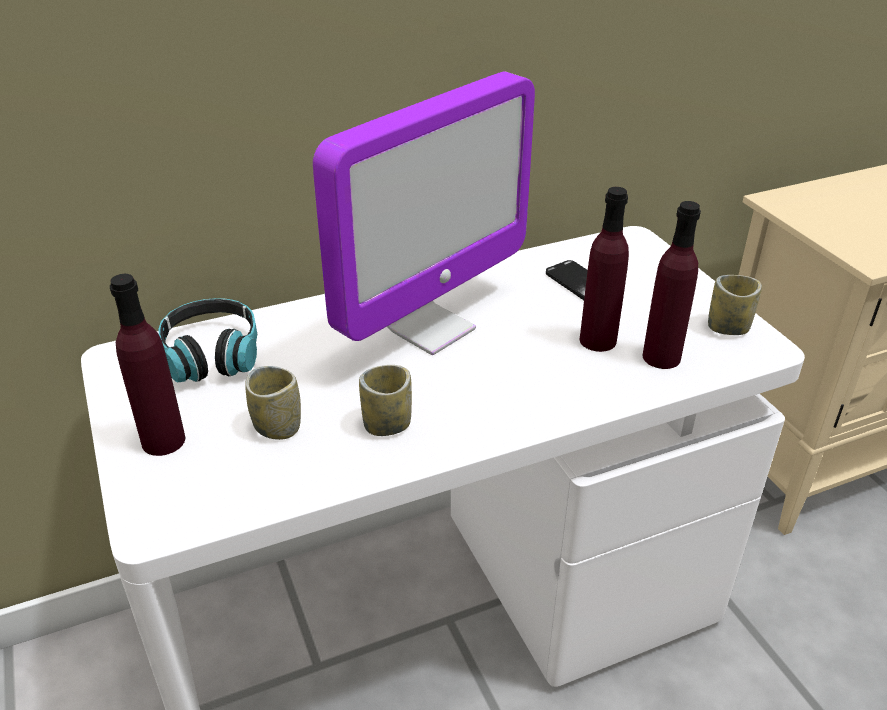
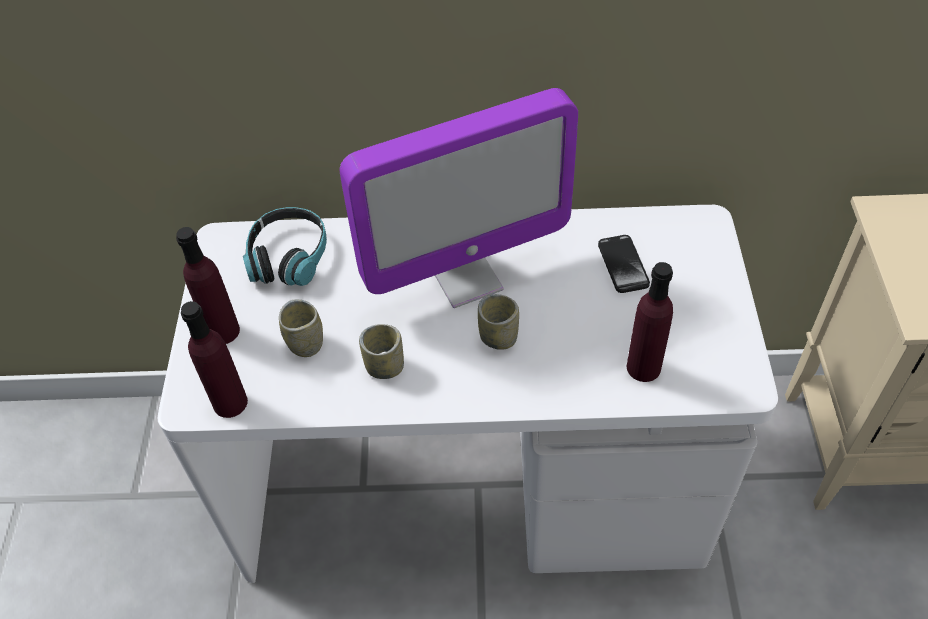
camera: 25 degrees right, 15 degrees up
purple bottle [580,187,629,352] -> purple bottle moved to [181,301,248,418]
cup [708,275,762,335] -> cup moved to [478,294,519,350]

